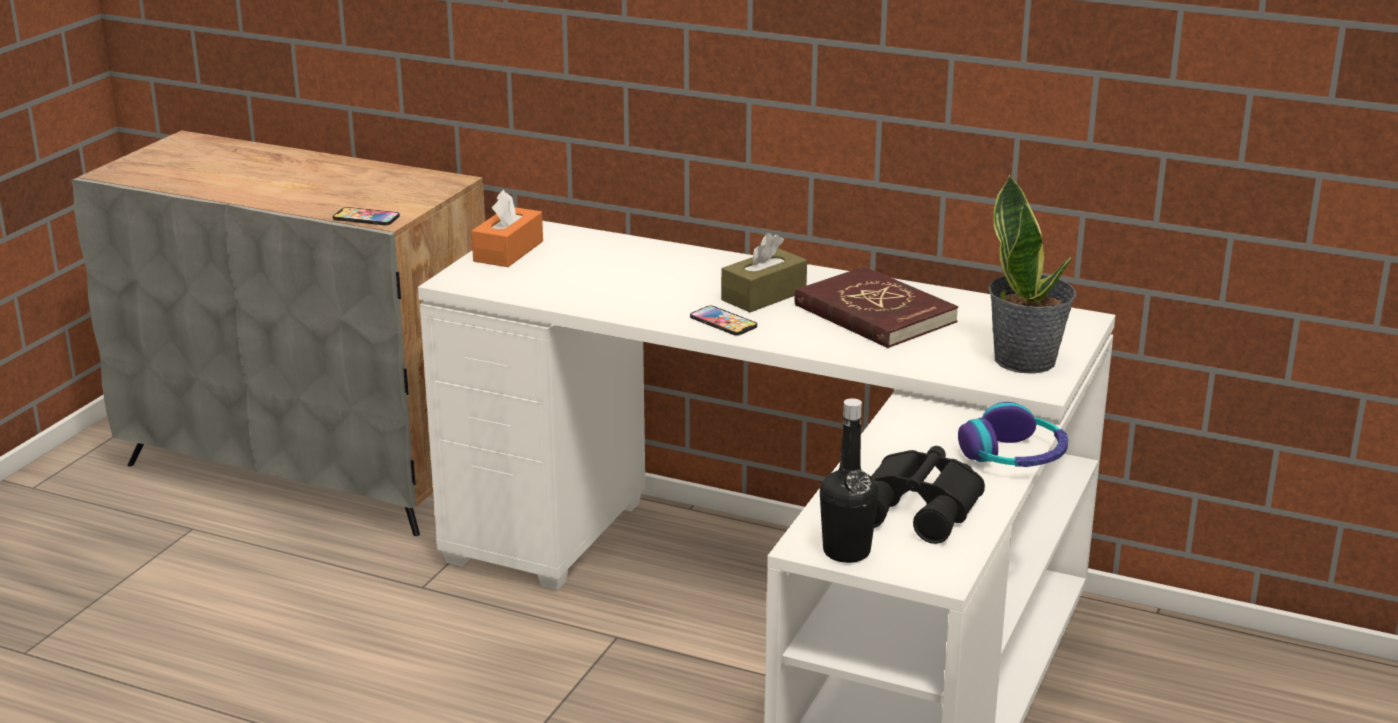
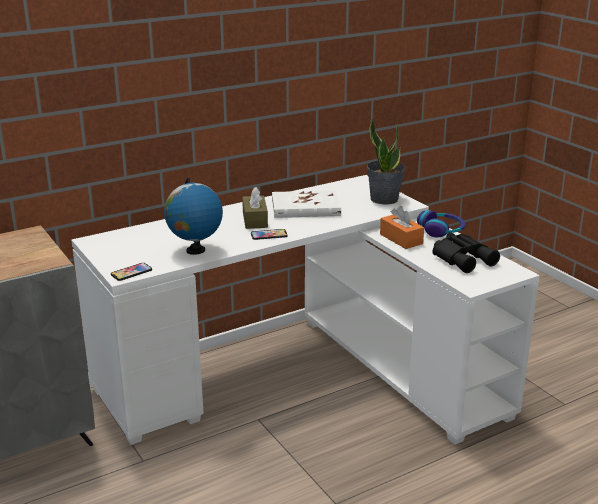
camera: 55 degrees left, 0 degrees up
phone [333,207,400,225] -> phone moved to [111,263,152,281]
orange tissue box [471,190,543,267] -> orange tissue box moved to [380,206,424,249]
red book [794,266,958,348] -> white book [272,190,341,218]
black bottle [820,398,879,563] -> none
none -> globe [164,178,223,255]

